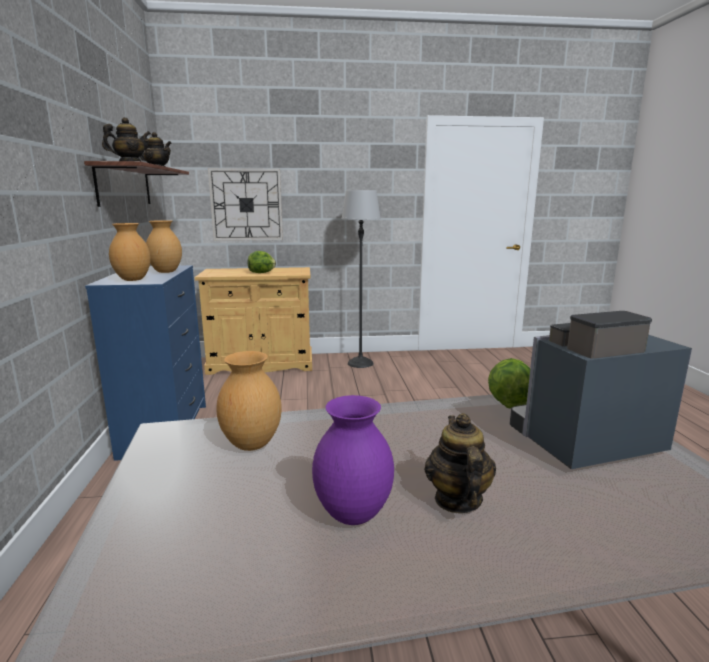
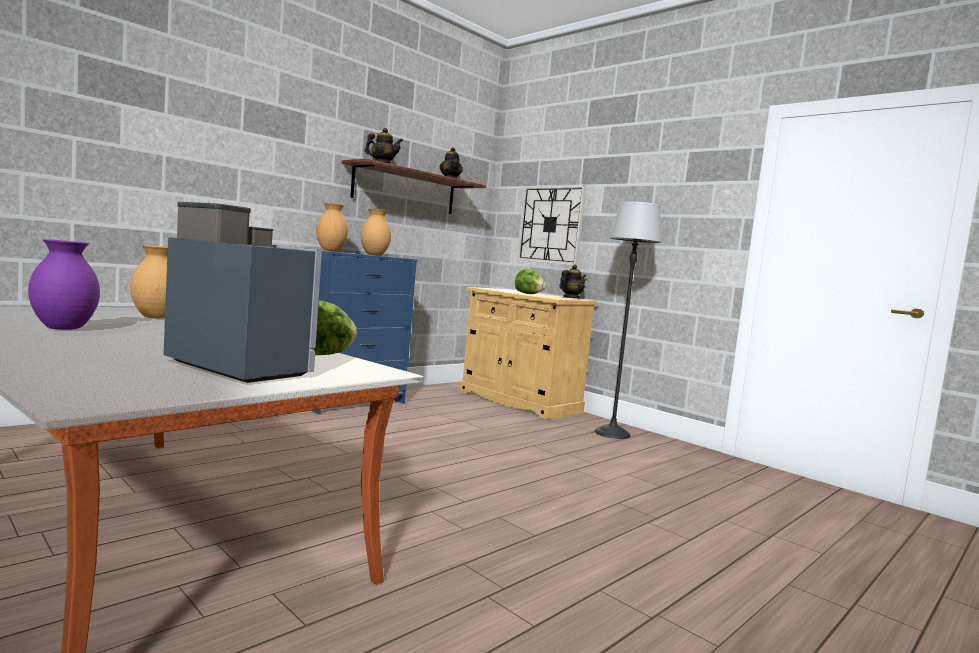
camera: 50 degrees right, 10 degrees down
teapot [424,413,496,513] -> teapot moved to [559,265,586,298]

